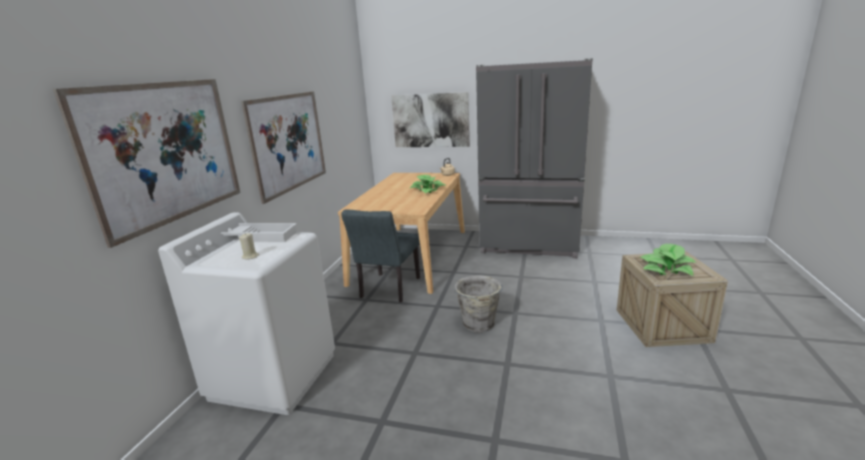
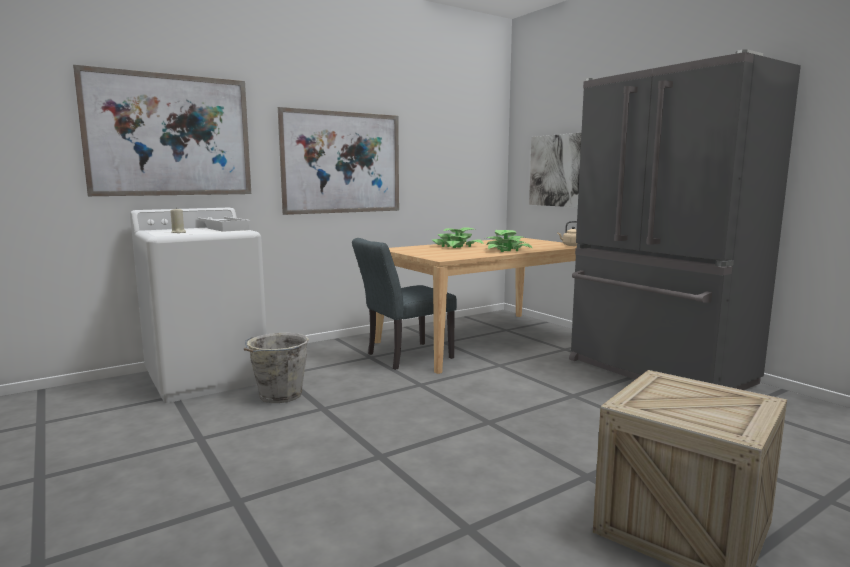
camera: 40 degrees right, 10 degrees down
grey bucket [454,275,504,333] -> grey bucket moved to [244,333,309,403]
potted plant [641,244,697,276] -> potted plant moved to [432,227,484,248]

